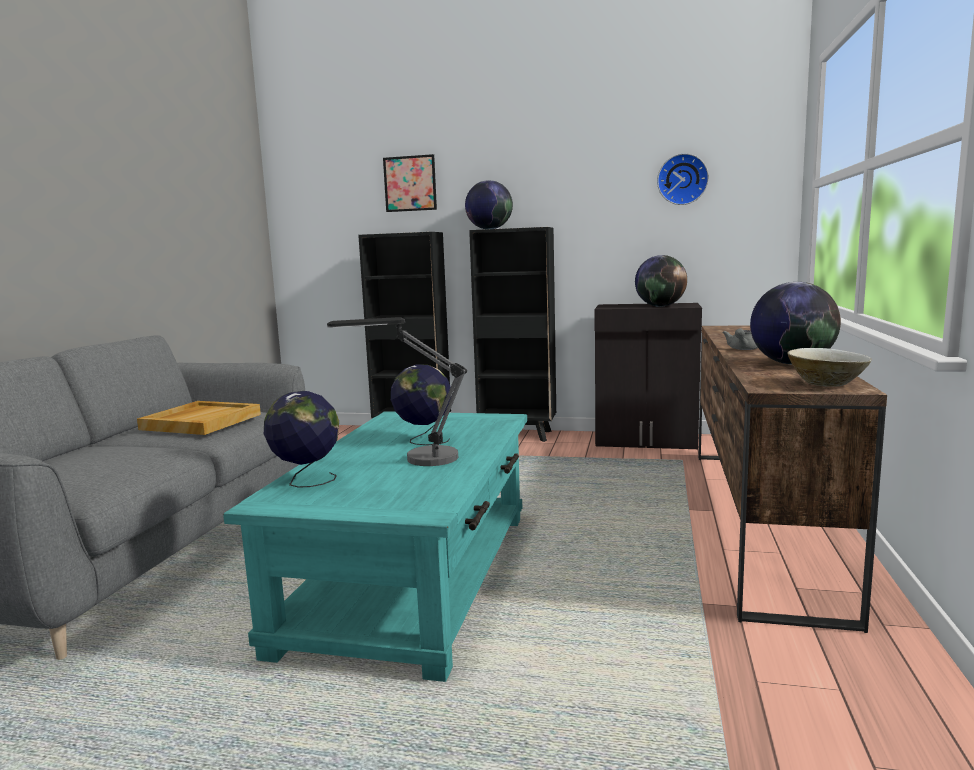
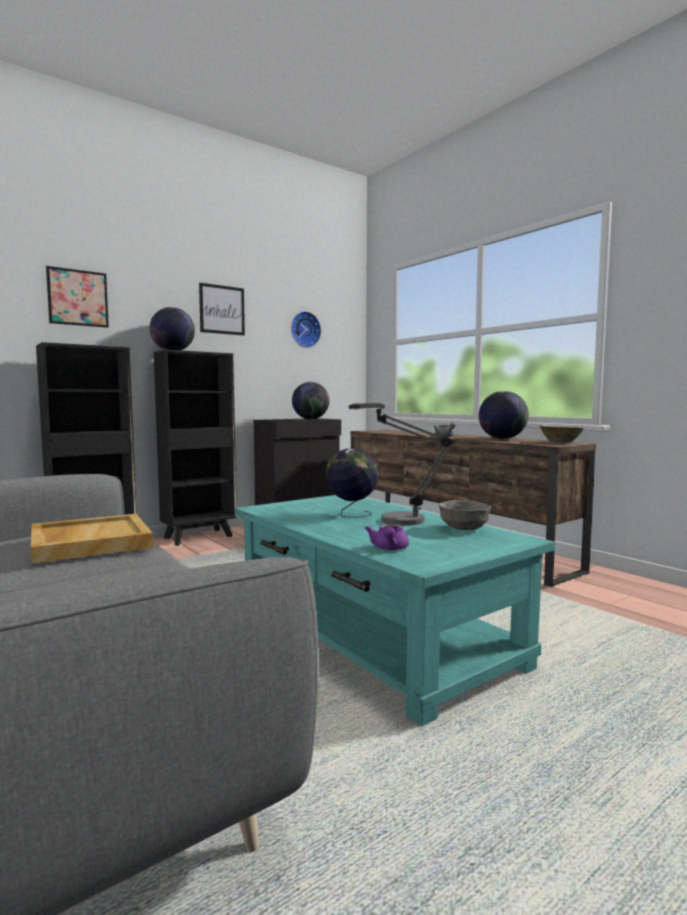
camera: 50 degrees left, 5 degrees down
globe [264,391,339,488] -> purple teapot [365,524,409,550]
none -> picture [199,283,245,335]
none -> grey bowl [438,500,491,530]

